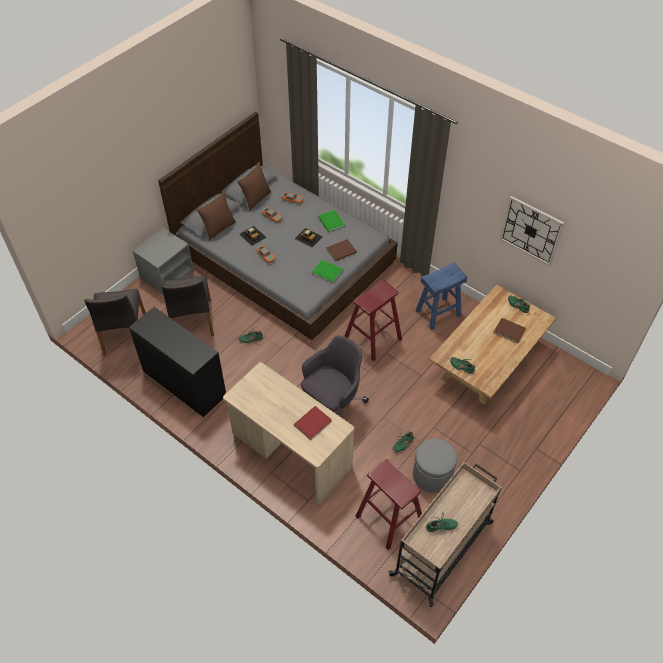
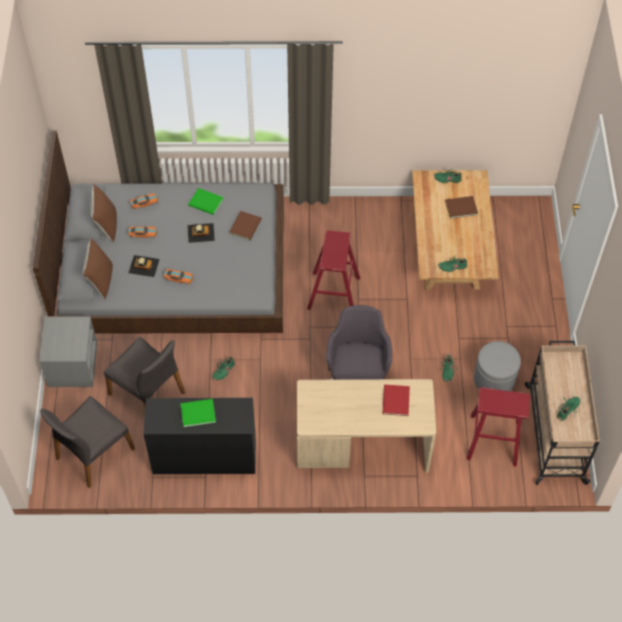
camera: 40 degrees left, 5 degrees up
grey chair [84,289,146,356] -> grey chair turned 90 degrees clockwise [40,396,135,488]
green book [312,260,343,283] -> green book moved to [180,399,216,427]
blue stool [415,262,467,330] -> none
wall clock [500,196,564,266] -> none

